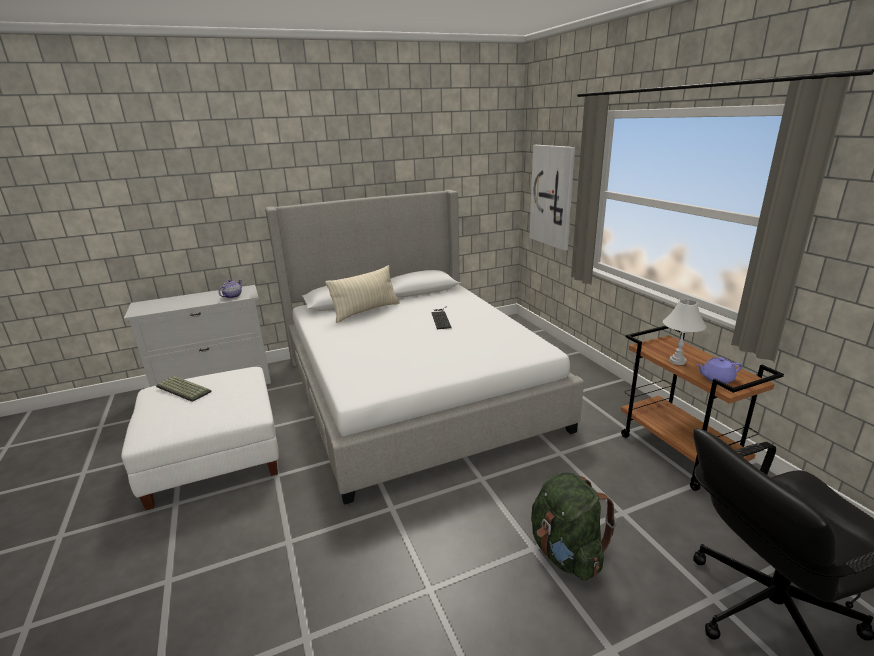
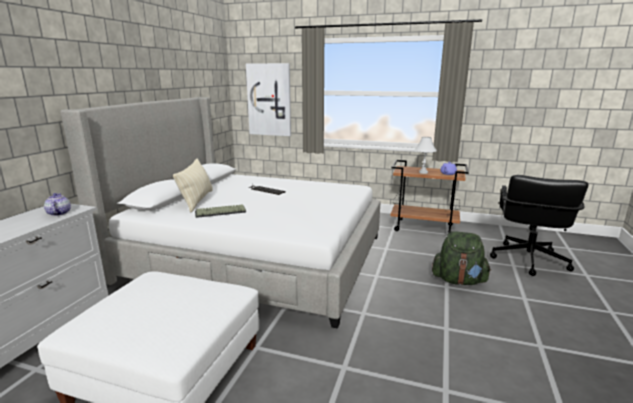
camera: 50 degrees left, 5 degrees down
keyboard [156,376,212,402] -> keyboard moved to [195,204,246,218]

